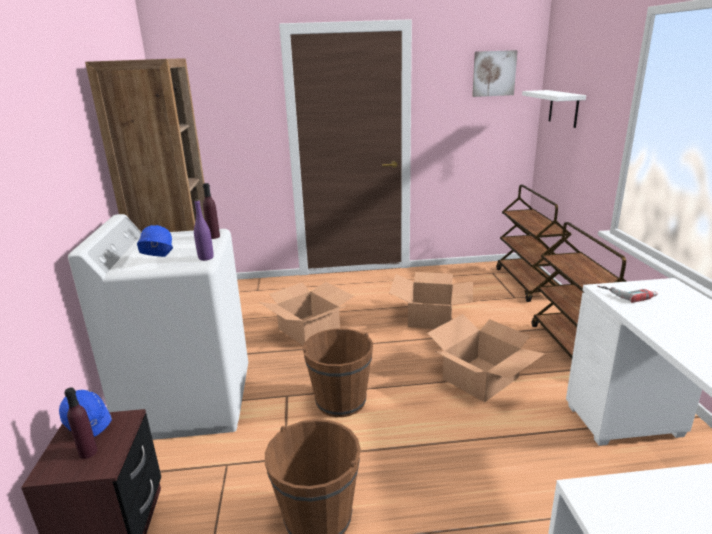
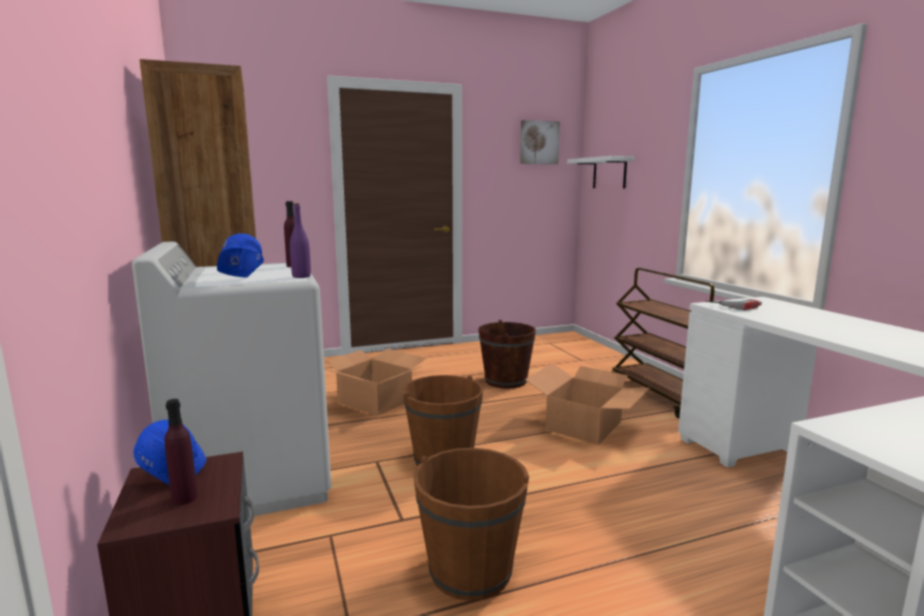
camera: 15 degrees left, 10 degrees down
cardboard box [389,272,473,329] -> brown bucket [478,320,536,389]
brown cart [496,185,572,302] -> none

